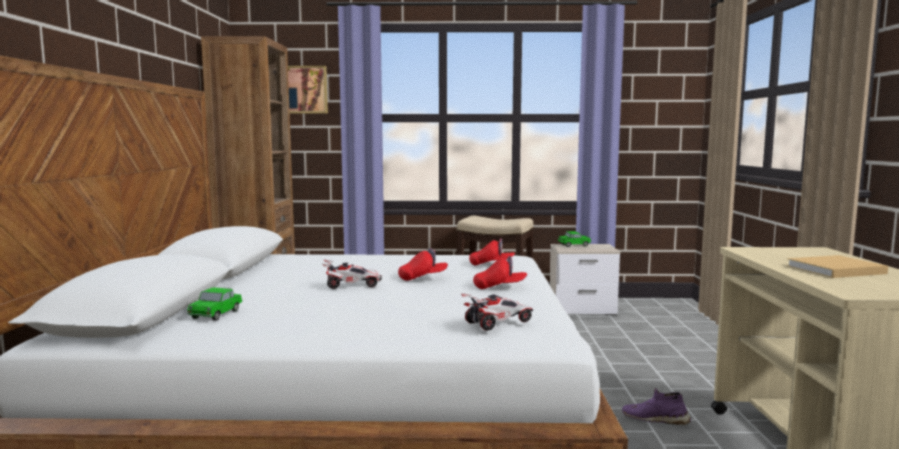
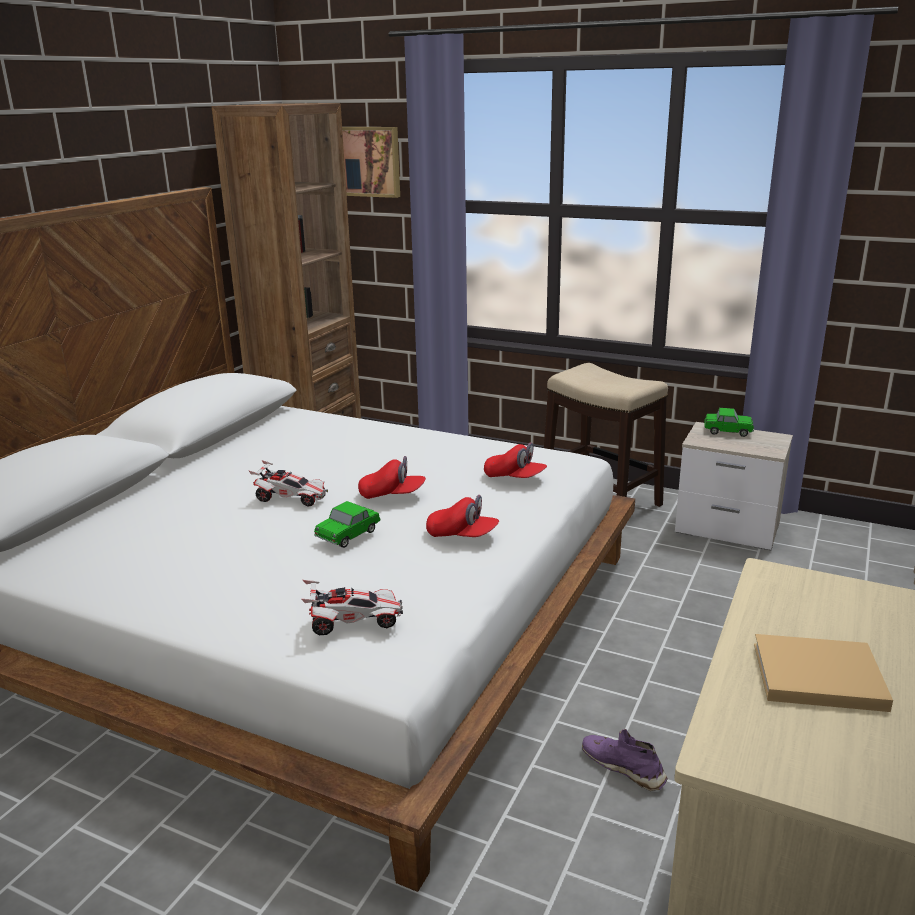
camera: 25 degrees right, 15 degrees up
toy car [187,287,242,321] -> toy car moved to [314,501,381,548]

